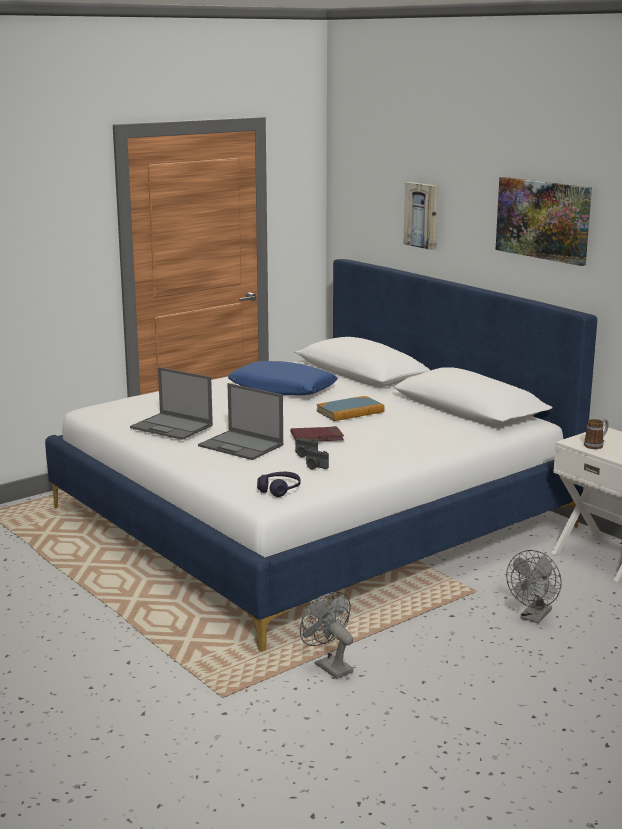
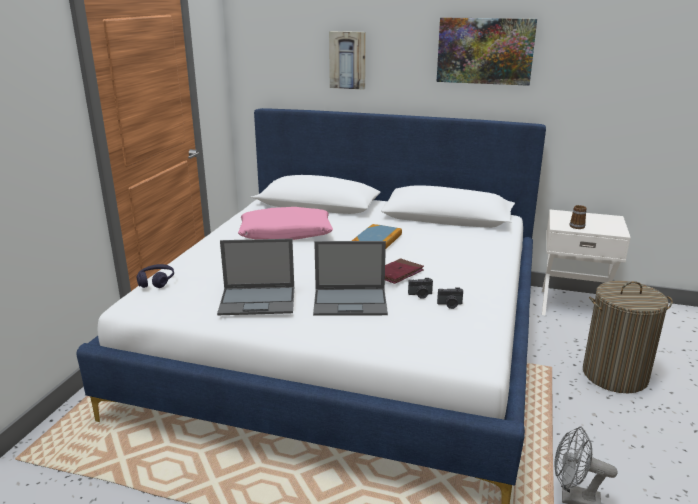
camera: 35 degrees left, 5 degrees up
blue pillow [228,361,338,395] -> pink pillow [238,207,333,240]
purple headphones [257,472,300,497] -> purple headphones moved to [137,264,174,288]
grey fan [506,550,562,623] -> laundry basket [583,281,673,393]

